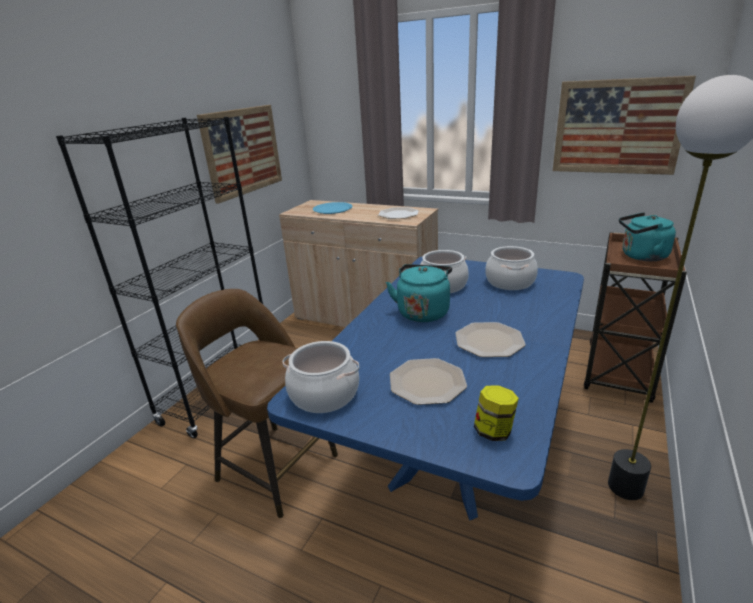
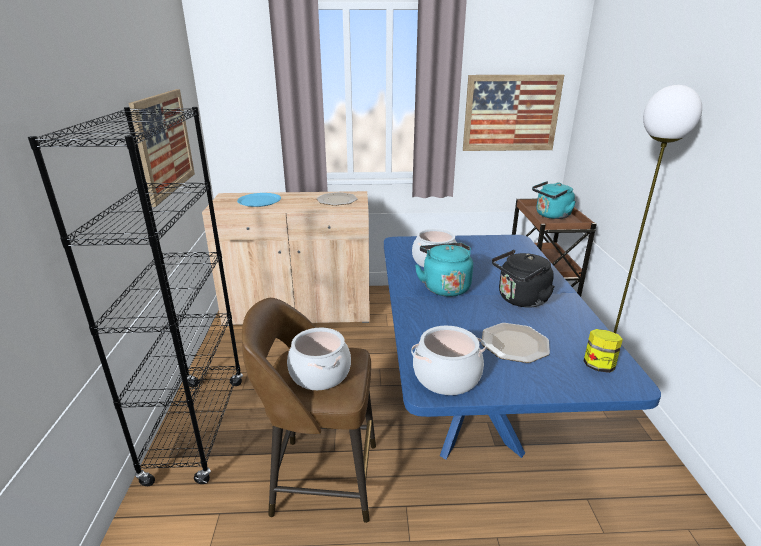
camera: 30 degrees left, 0 degrees up
plate [455,322,526,357] -> black kettle [492,250,555,308]
cooking pot [485,246,538,290] -> cooking pot moved to [287,328,351,390]

